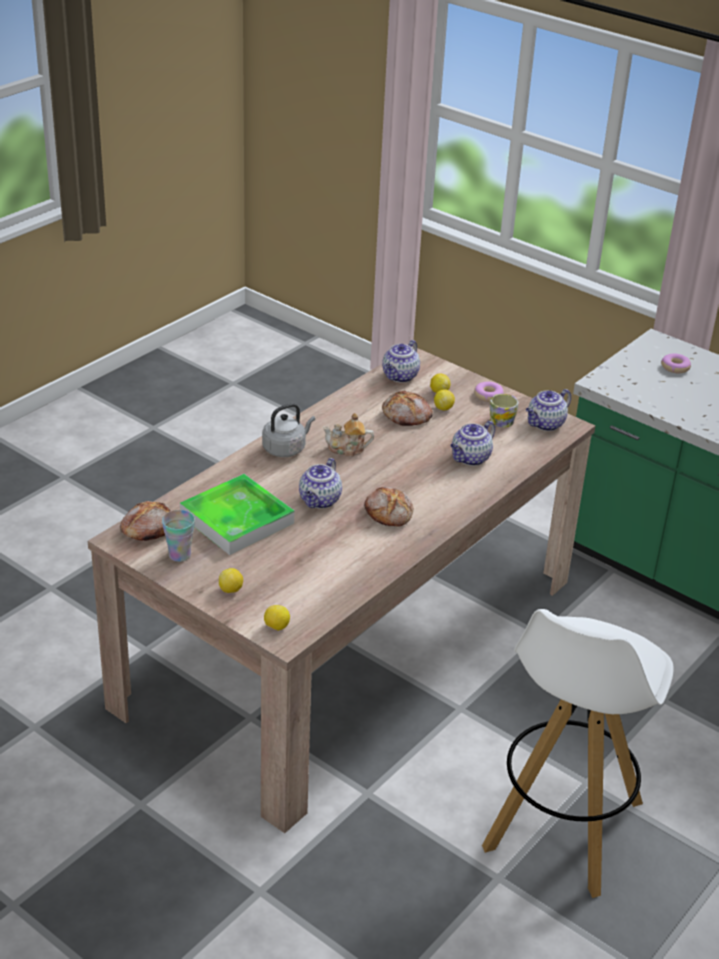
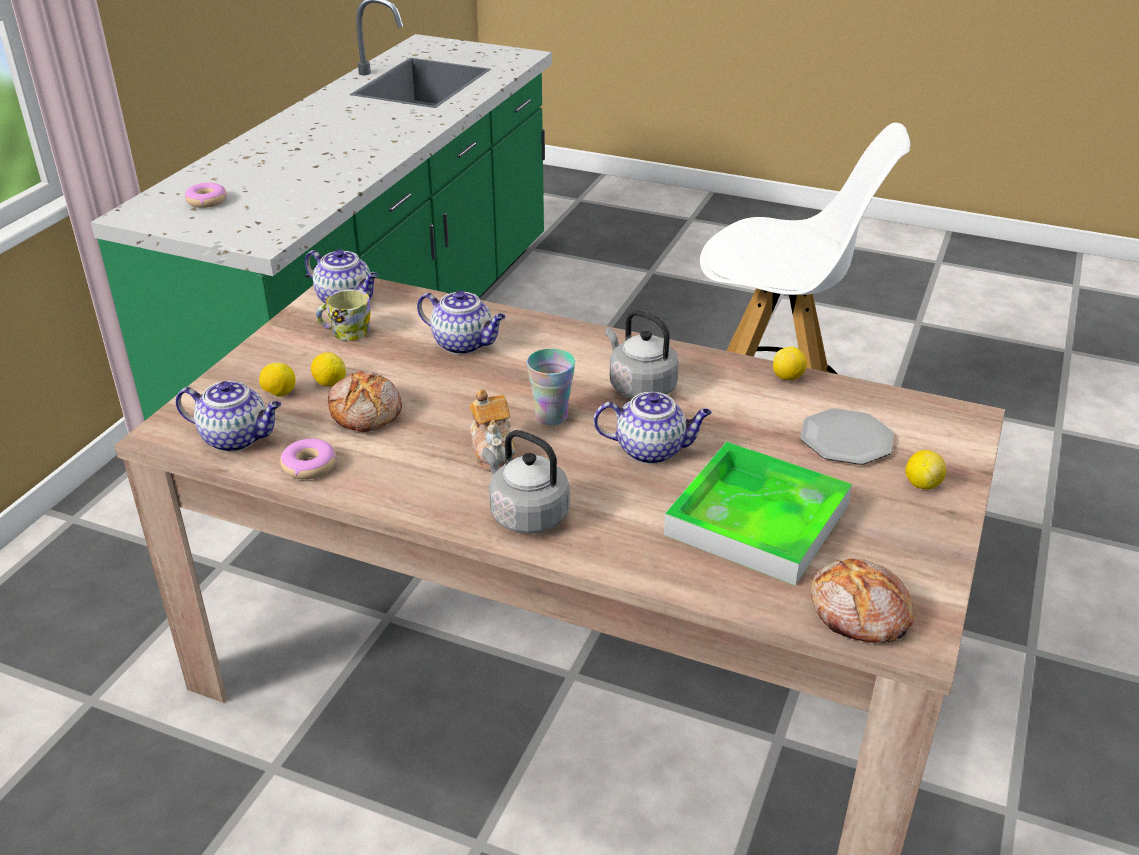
camera: 105 degrees left, 0 degrees up
cup [162,510,195,562] -> cup moved to [527,348,575,425]
lemon [264,605,290,631] -> lemon moved to [773,347,807,380]
bread [364,487,414,527] -> grey kettle [605,310,679,398]
donut [474,382,504,402] -> donut moved to [280,439,337,479]
none -> plate [800,408,894,465]

